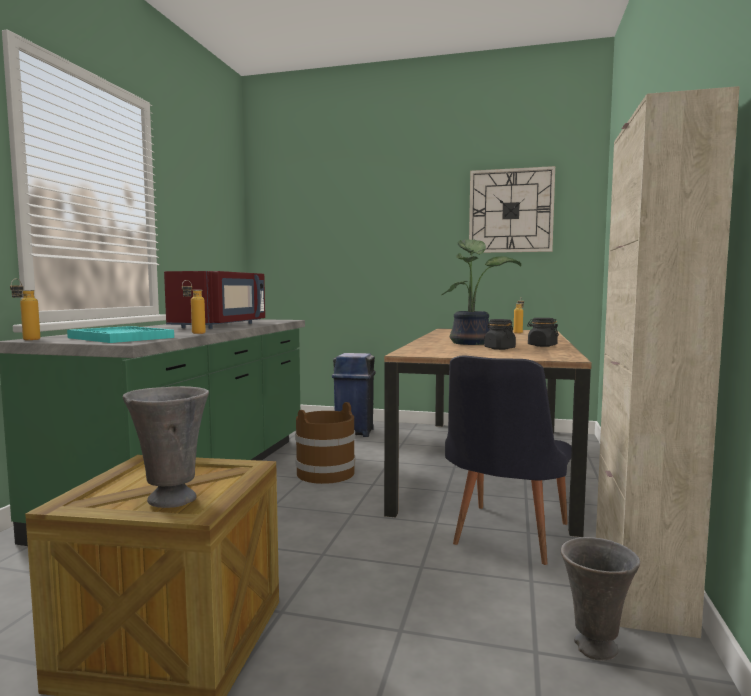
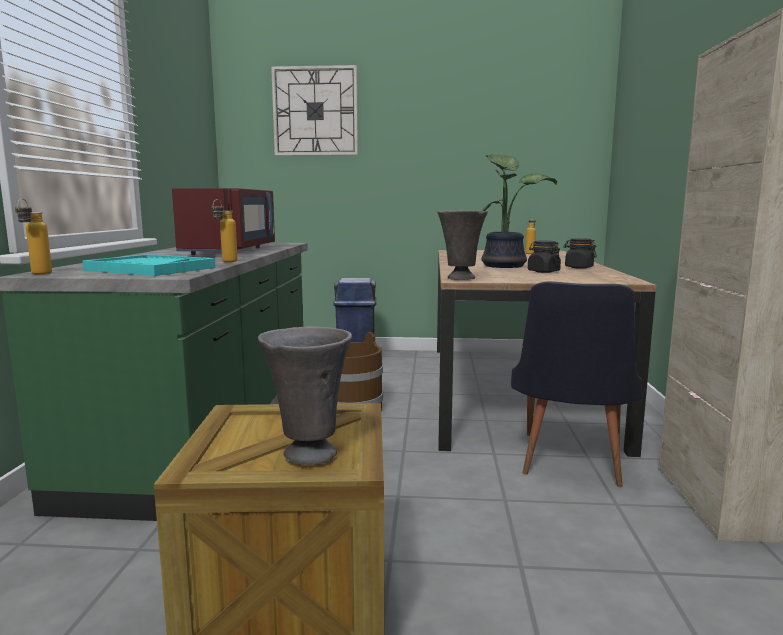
camera: 10 degrees left, 5 degrees up
wall clock [469,166,555,253] -> wall clock moved to [271,65,358,156]
grey vase [561,537,640,661] -> grey vase moved to [437,210,488,280]

